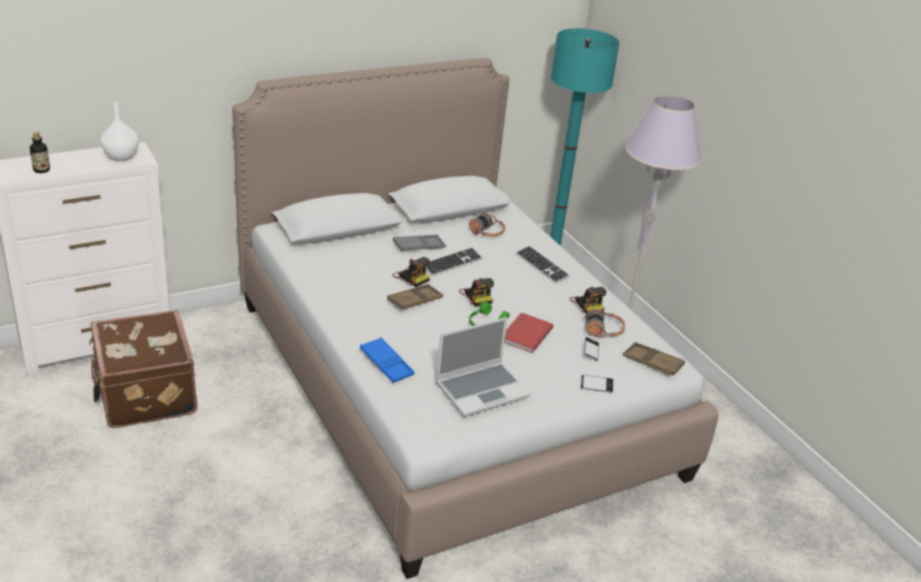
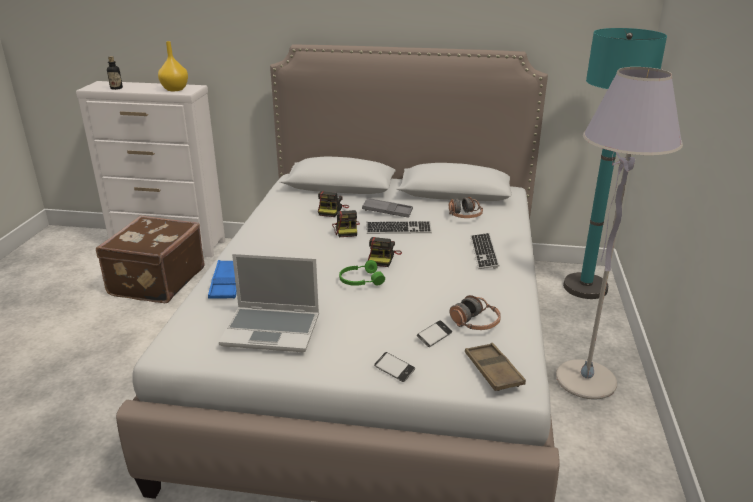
camera: 40 degrees right, 5 degrees down
white vase [100,101,139,161] -> yellow vase [158,41,188,91]
brown tray [387,284,443,310] -> none
red book [504,313,554,353] -> none
camera [570,287,607,313] -> camera moved to [318,191,349,217]

